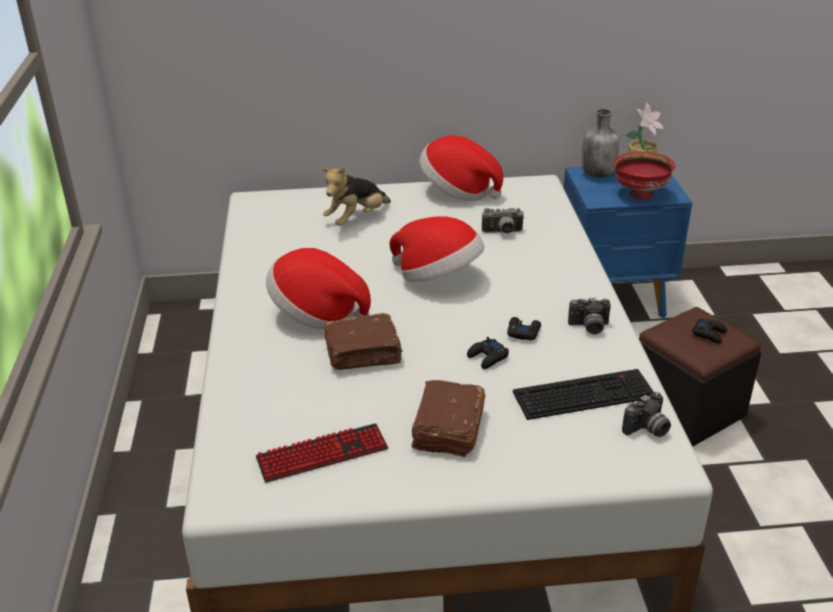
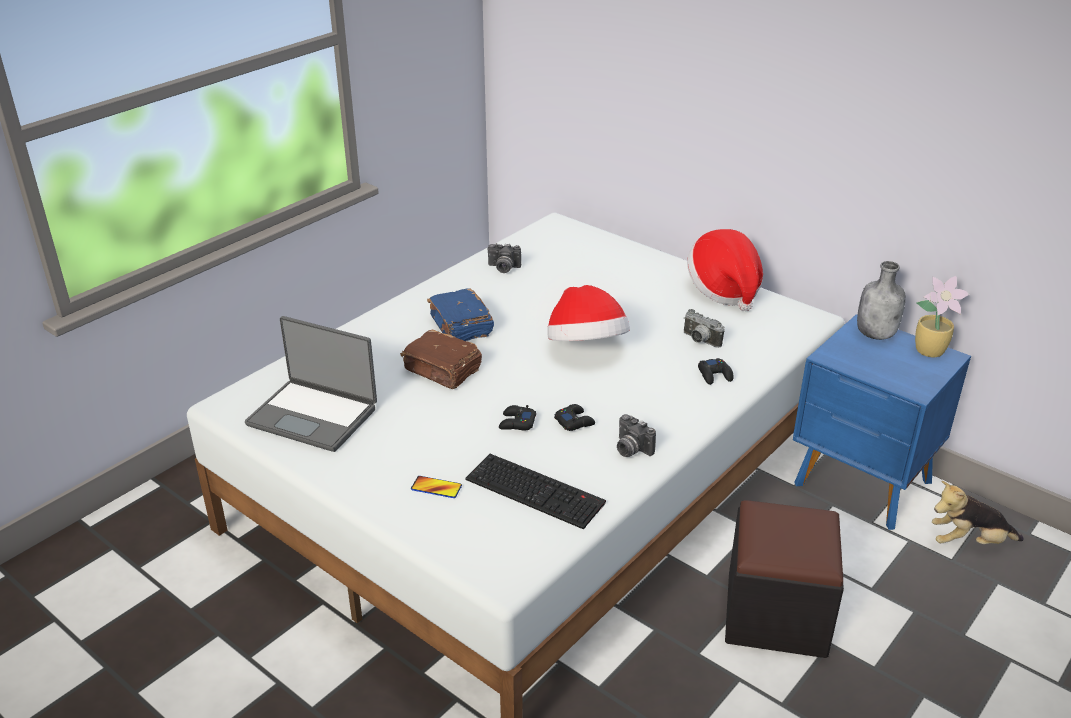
camera: 45 degrees right, 0 degrees up
keyboard [256,423,388,483] -> laptop [245,316,377,452]
hat [266,248,371,329] -> blue book [427,288,494,341]
plush toy [322,167,391,226] -> plush toy moved to [932,481,1024,544]
brown book [411,380,485,457] -> none
red bowl [613,152,675,200] -> none
camera [622,392,671,437] -> camera moved to [488,243,521,273]
black game controller [692,319,727,344] -> black game controller moved to [698,358,734,385]
none -> phone [411,476,462,498]

